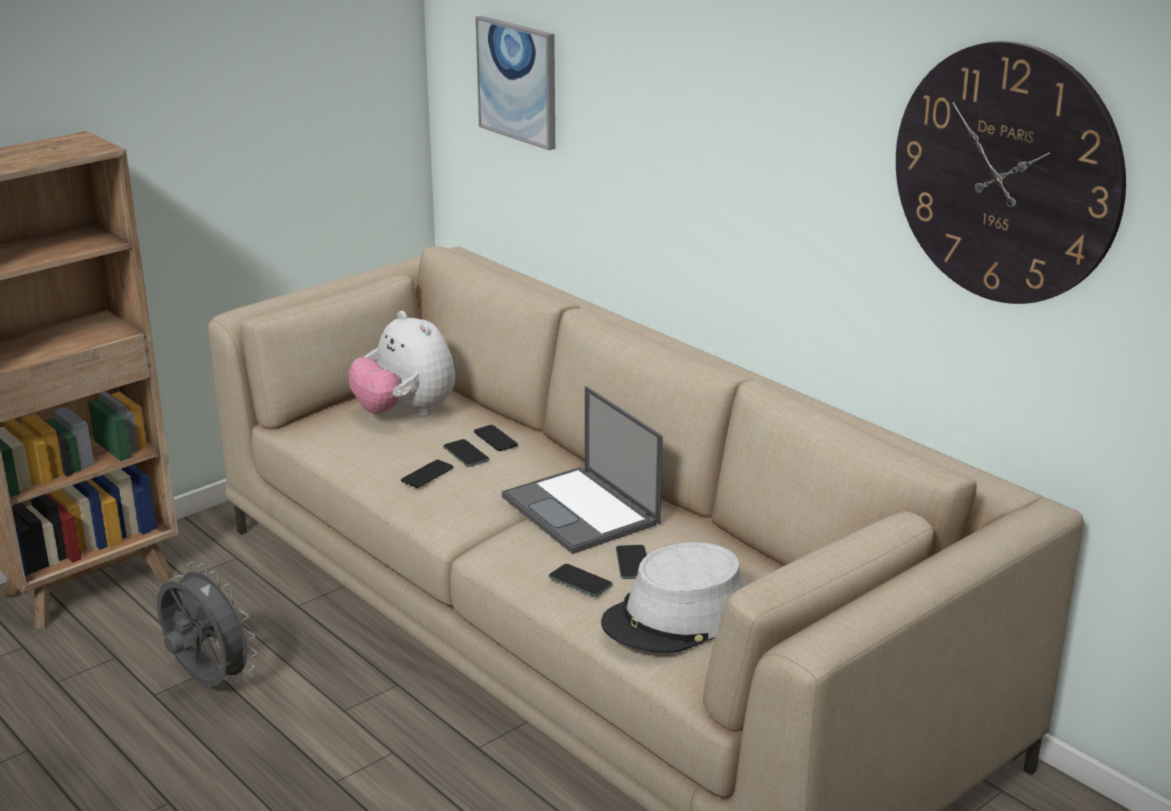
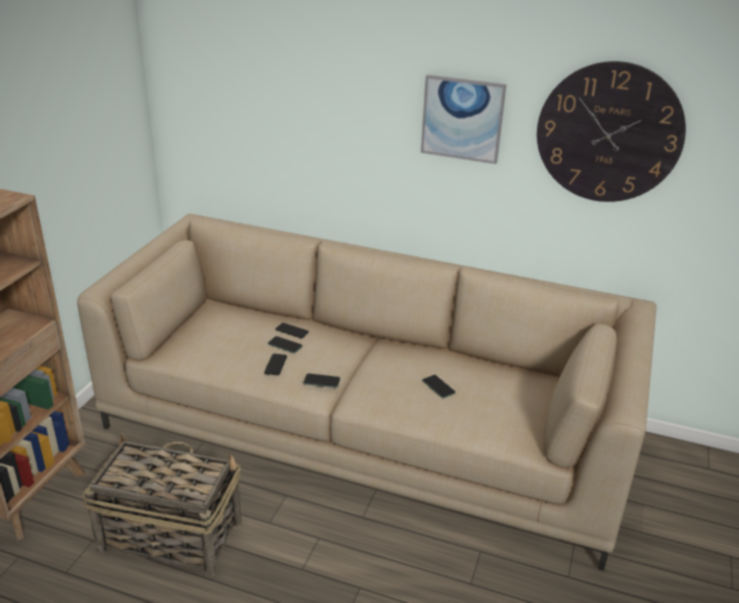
camera: 30 degrees left, 5 degrees up
grey fan [157,562,257,687] -> basket [82,433,241,577]
plush toy [349,311,455,416] -> none
picture [475,16,555,150] -> picture moved to [421,75,506,164]
laptop [502,386,663,554] -> none
phone [549,564,613,597] -> phone moved to [303,373,340,388]
grey hat [601,542,744,653] -> none

